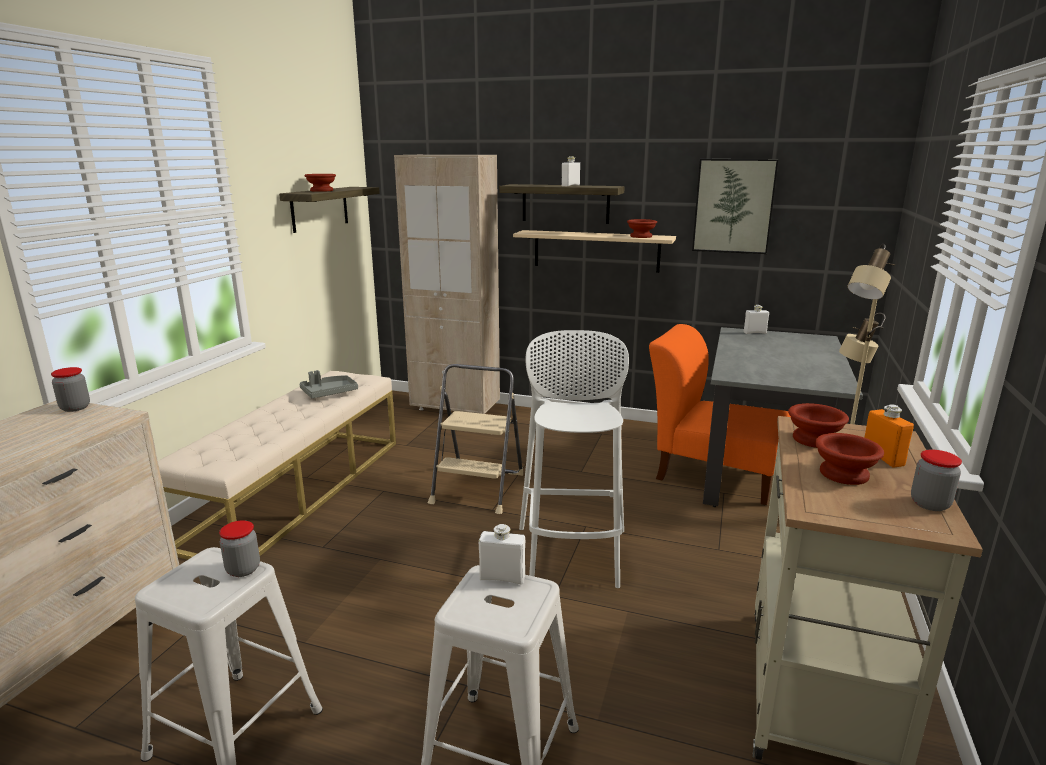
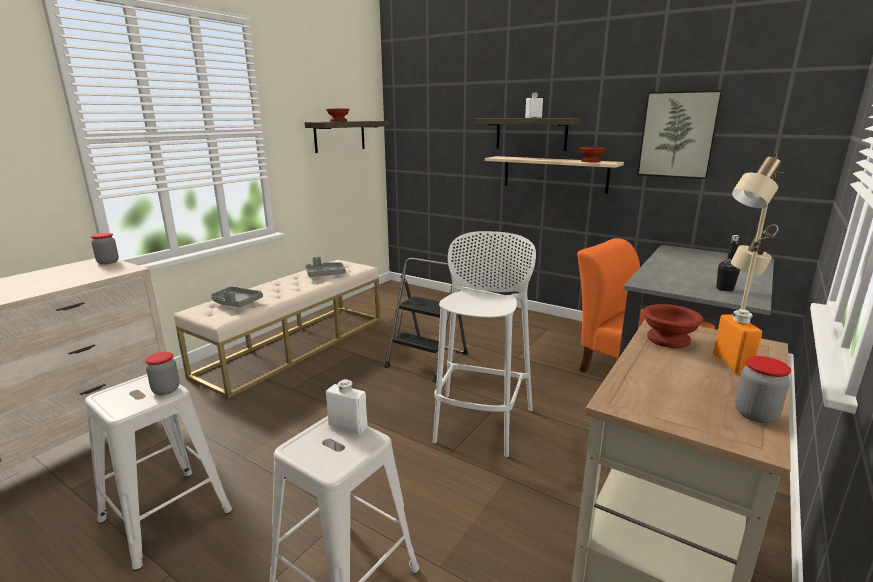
camera: 15 degrees right, 0 degrees up
beige cabinet [394,155,500,414] -> none
beige step ladder [428,364,523,514] -> black step ladder [383,258,468,382]
white bottle [744,305,769,334] -> none
brown bowl [815,433,884,485] -> none
none -> grey tray [211,286,263,308]
none -> black bottle [716,235,740,292]

